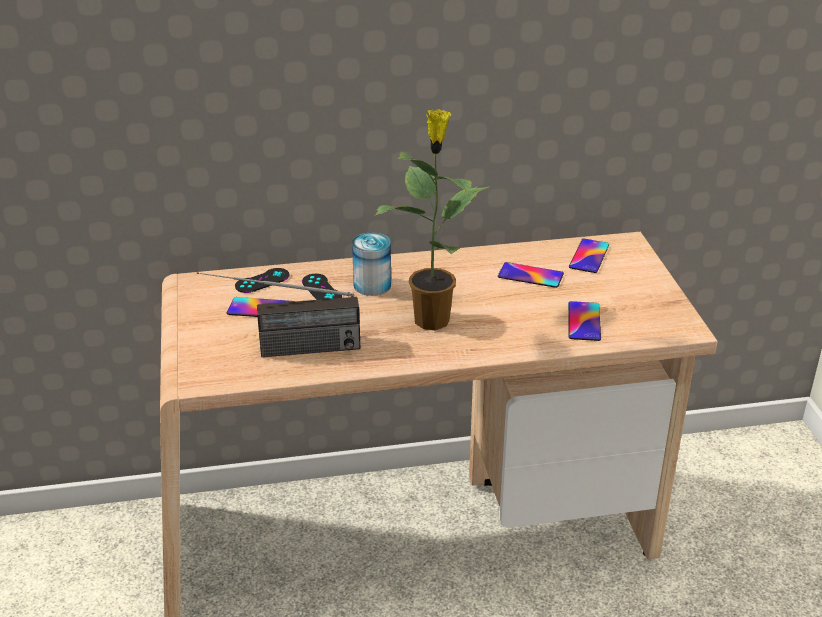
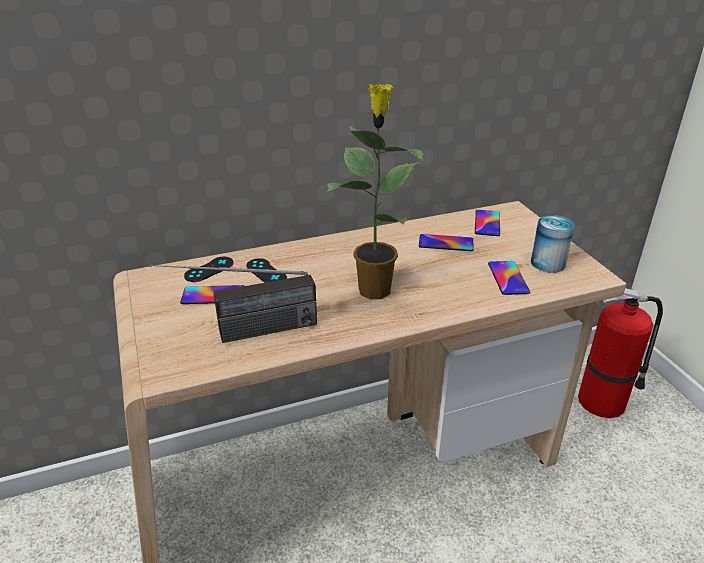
camera: 10 degrees left, 0 degrees up
can [352,233,391,296] -> can moved to [531,215,575,273]
none -> fire extinguisher [578,288,663,418]

